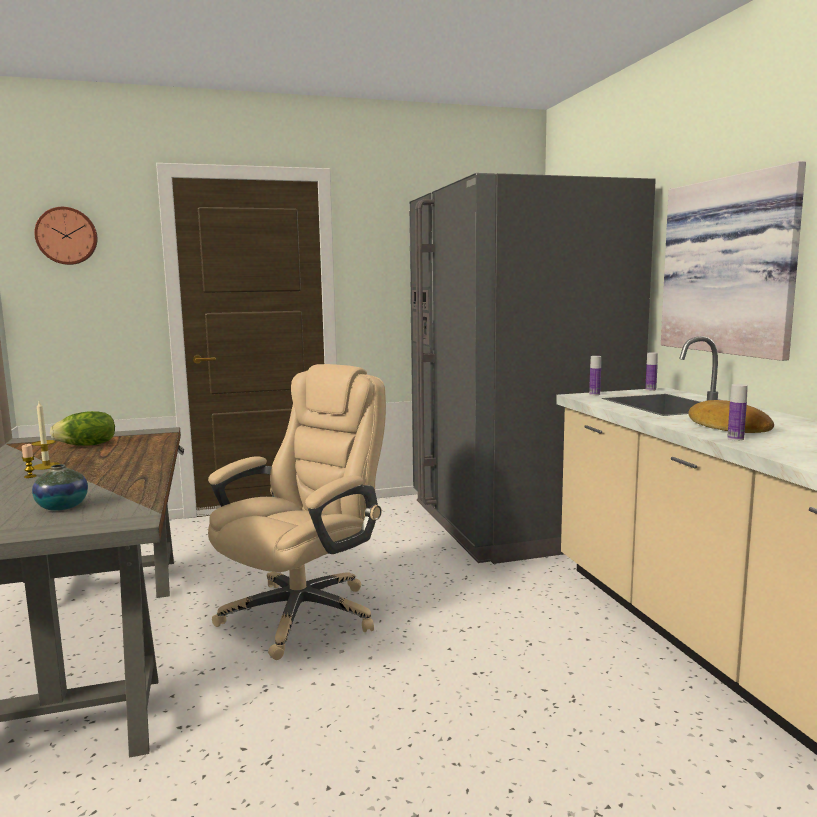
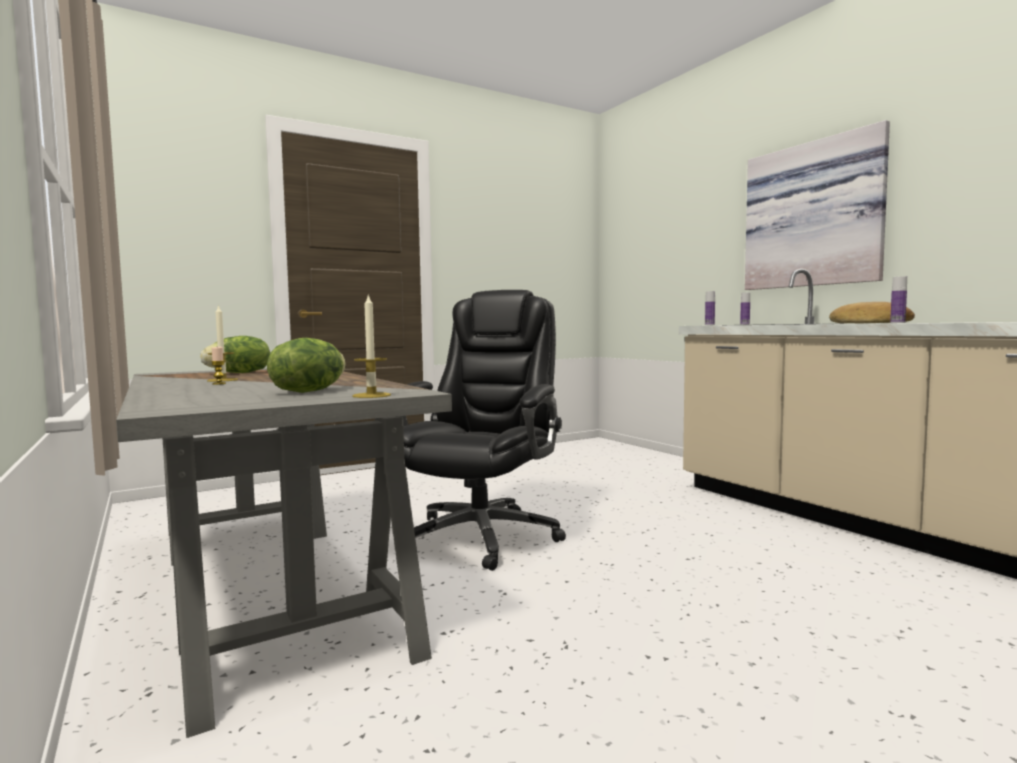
camera: 15 degrees left, 5 degrees down
vase [32,464,88,511] -> lettuce [267,338,346,393]
wall clock [34,207,97,265] -> none
beige office chair [208,364,386,660] -> black office chair [401,290,566,571]
grey fridge [409,173,656,564] -> none
none -> candle [352,293,391,398]

